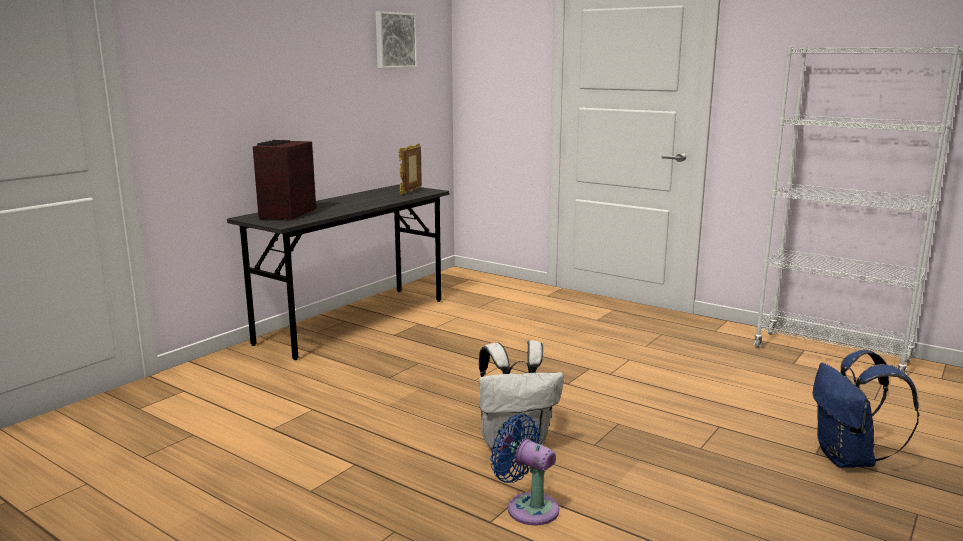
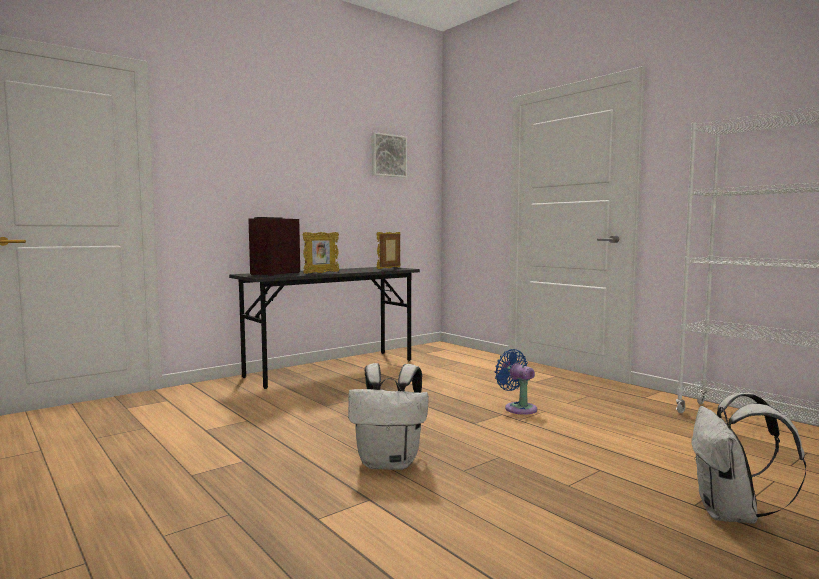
camera: 15 degrees right, 10 degrees down
blue fan [490,414,559,526] -> blue fan moved to [495,349,537,415]
blue backpack [813,350,920,468] -> white backpack [692,392,806,524]
none -> picture frame [303,232,339,274]

